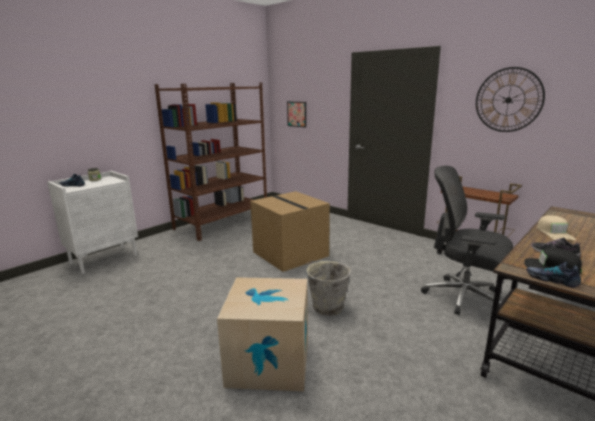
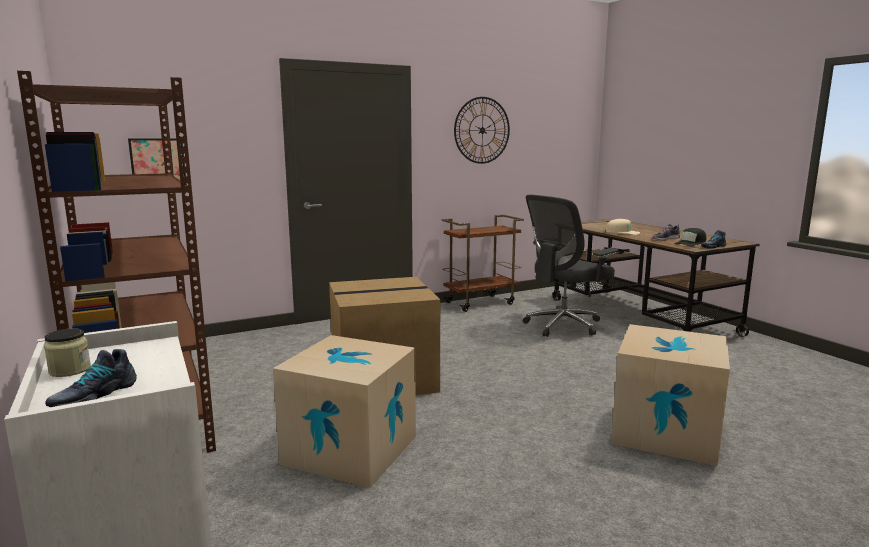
camera: 70 degrees left, 5 degrees down
grey bucket [305,260,351,316] -> none
none -> cardboard box [273,335,416,488]

